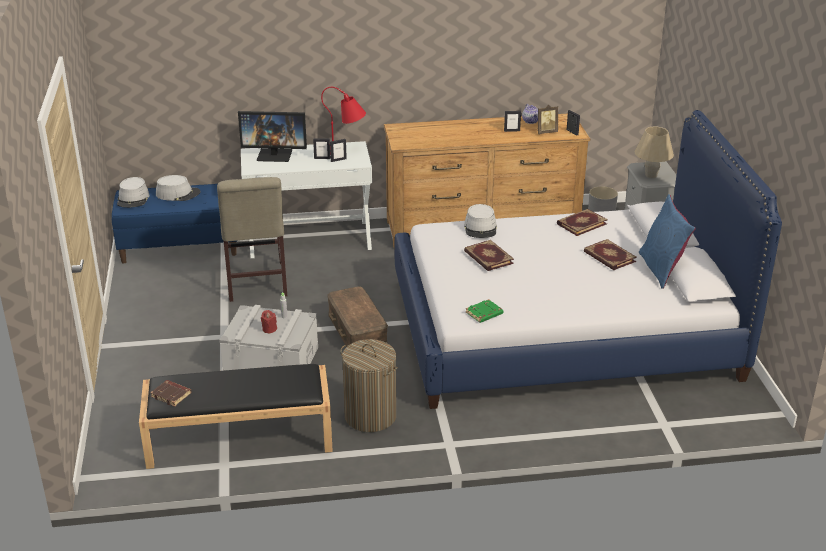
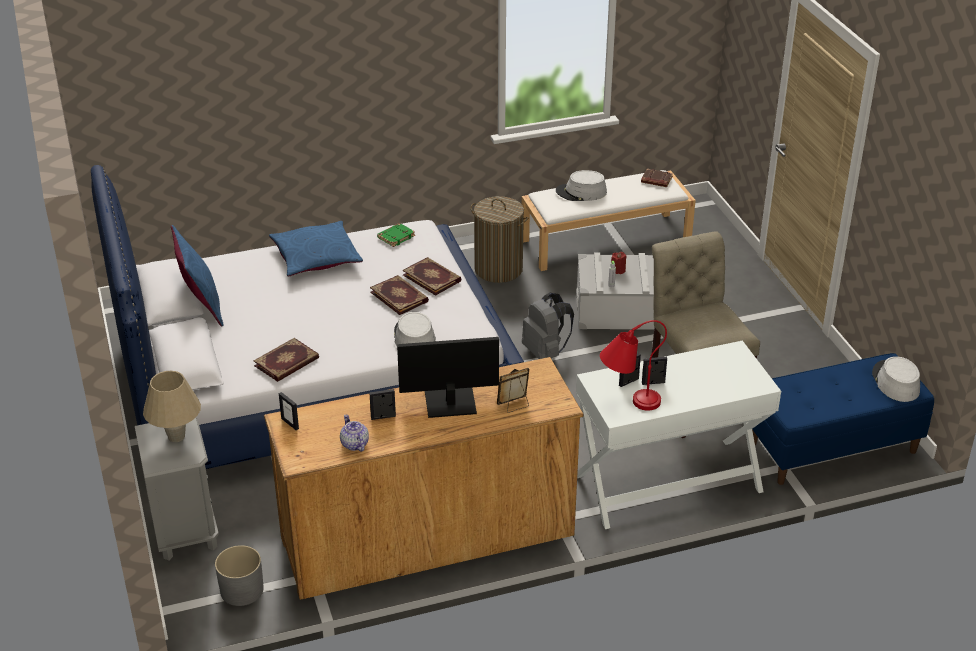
camera: 170 degrees right, 5 degrees up
black bench [139,364,333,469] -> white bench [521,170,696,271]
grey hat [156,175,201,201] -> grey hat moved to [556,170,607,201]
monitor [238,111,307,162] -> monitor moved to [397,337,499,418]
brown storage box [327,286,388,347] -> grey backpack [522,293,574,359]
picture frame [537,105,558,134] -> picture frame moved to [497,368,529,413]
book [584,239,637,270] -> book moved to [402,257,461,296]
none -> blue pillow [269,221,363,276]

